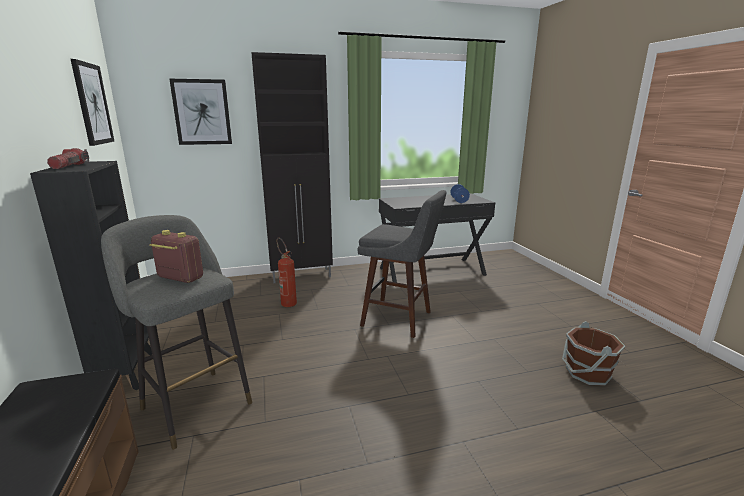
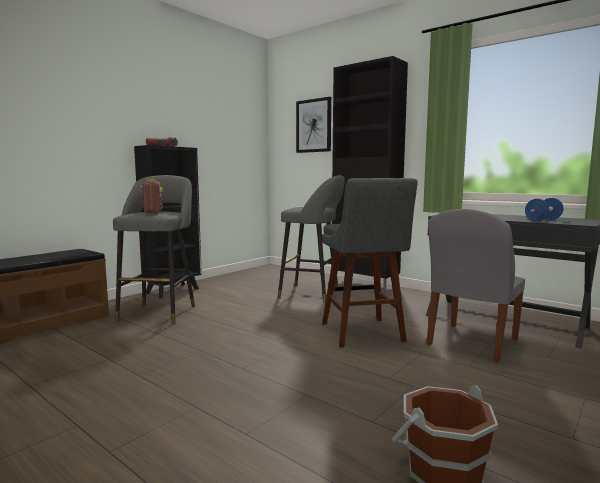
camera: 55 degrees right, 10 degrees down
picture [71,59,114,146] -> none
fire extinguisher [277,237,297,307] -> grey stool [278,175,345,303]
none -> grey chair [426,209,525,363]

